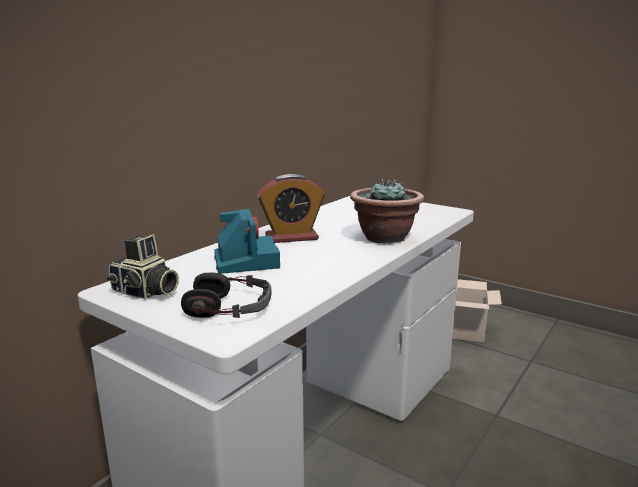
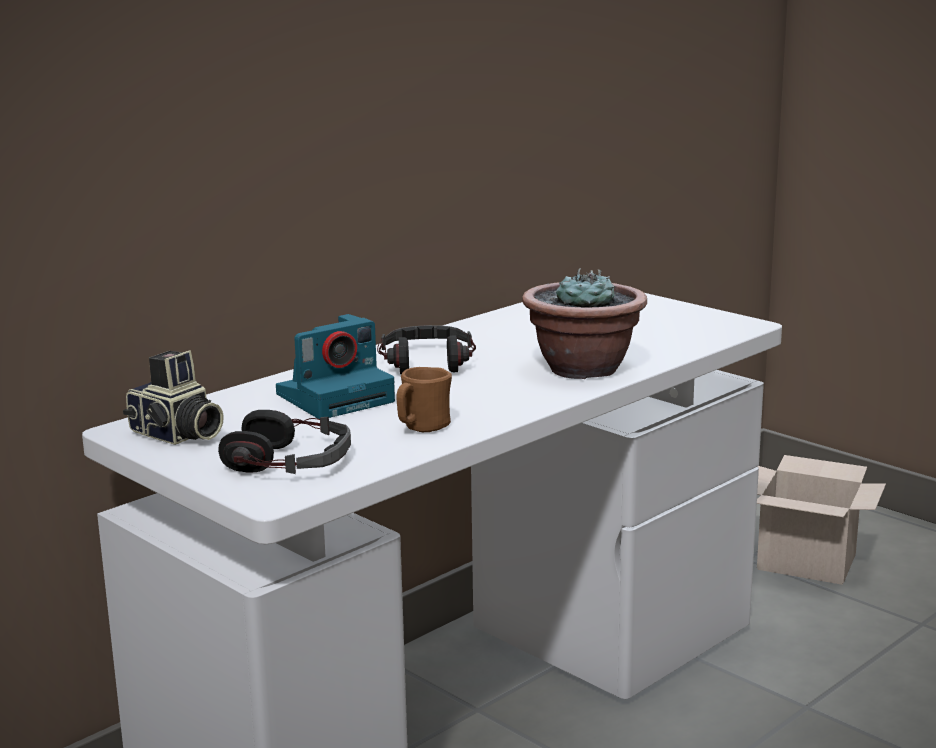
camera: 10 degrees right, 0 degrees up
camera [214,209,280,274] -> camera turned 60 degrees clockwise [276,314,395,419]
alarm clock [257,174,325,243] -> headphones [377,325,476,374]
none -> brown mug [396,367,452,432]

